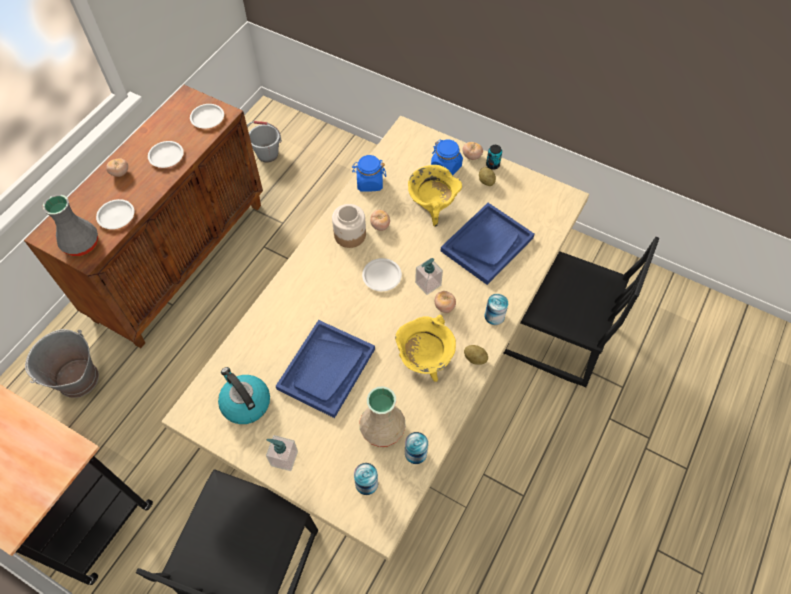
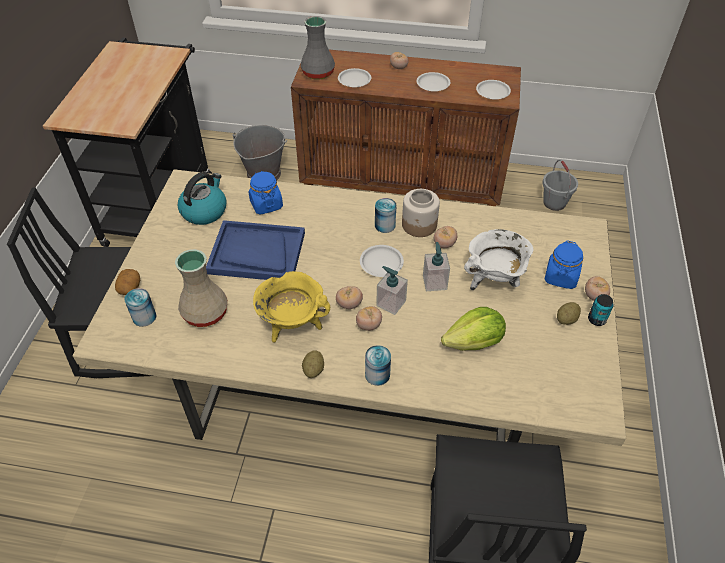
camera: 70 degrees right, 10 degrees down
soap dispenser [266,435,298,471] -> soap dispenser moved to [423,242,450,291]
blue jar [352,155,386,192] -> blue jar moved to [248,171,283,215]
can [405,432,428,464] -> can moved to [375,198,397,233]
yellow cooking pot [408,165,462,227] -> white cooking pot [464,229,534,290]
blue tray [441,203,535,285] -> lettuce [441,307,506,351]
none -> potato [115,269,141,295]
none -> tomato [336,286,363,309]

